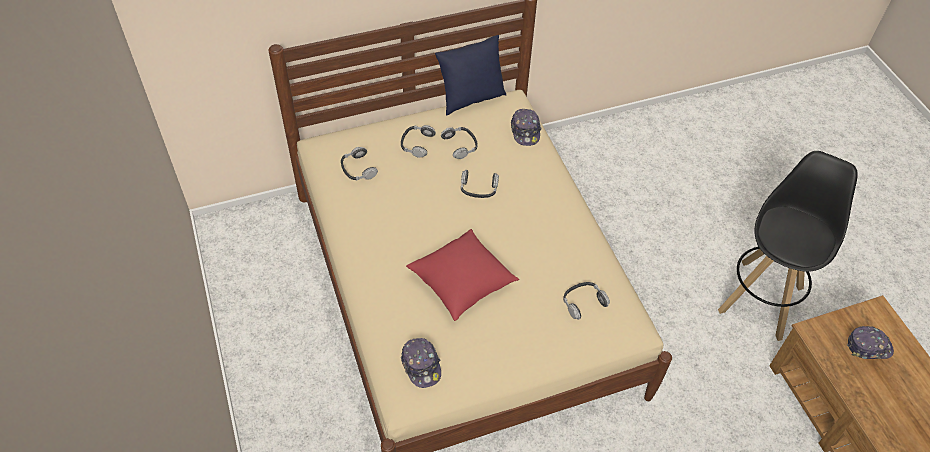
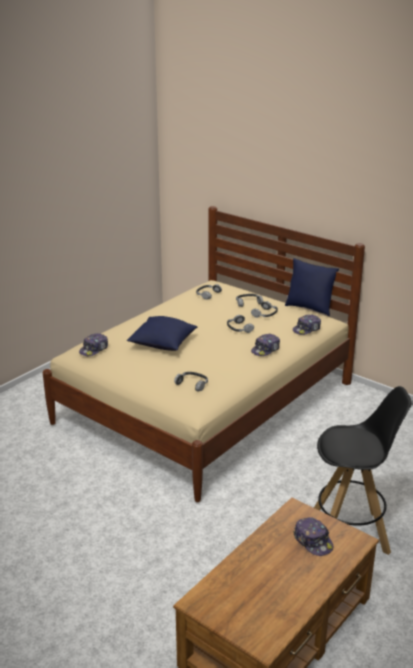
camera: 60 degrees right, 25 degrees down
red pillow [406,229,519,321] -> blue pillow [127,316,197,351]
none -> cap [251,334,280,356]

